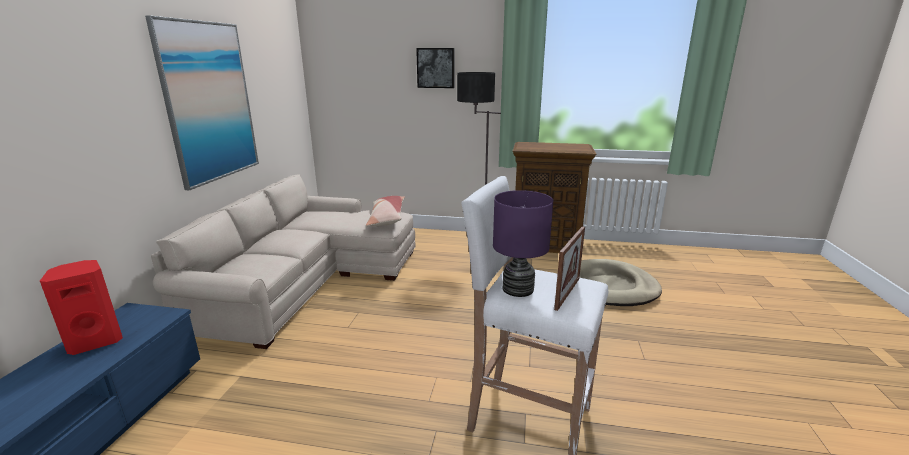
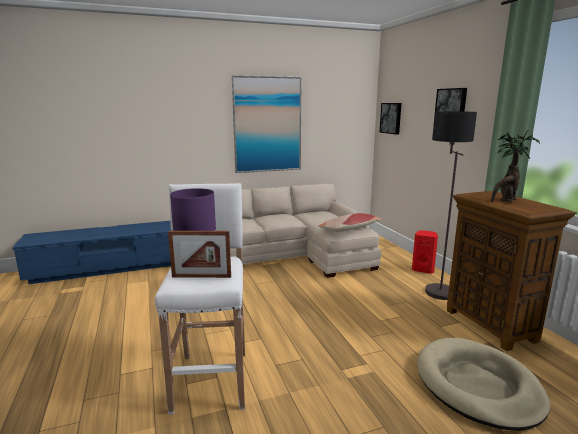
camera: 60 degrees right, 5 degrees down
red speaker [40,260,123,355] -> red speaker moved to [412,230,438,274]
none -> picture [380,103,401,135]
none -> potted plant [491,130,540,202]

